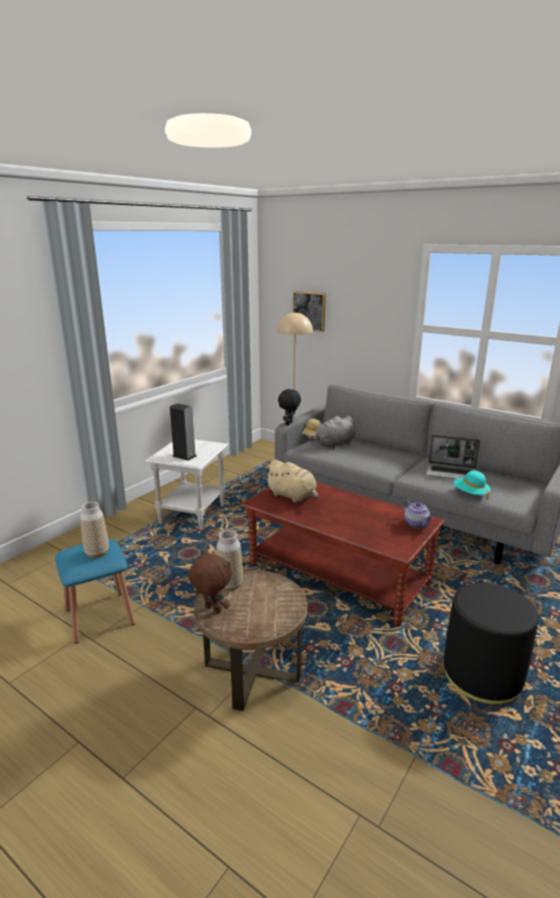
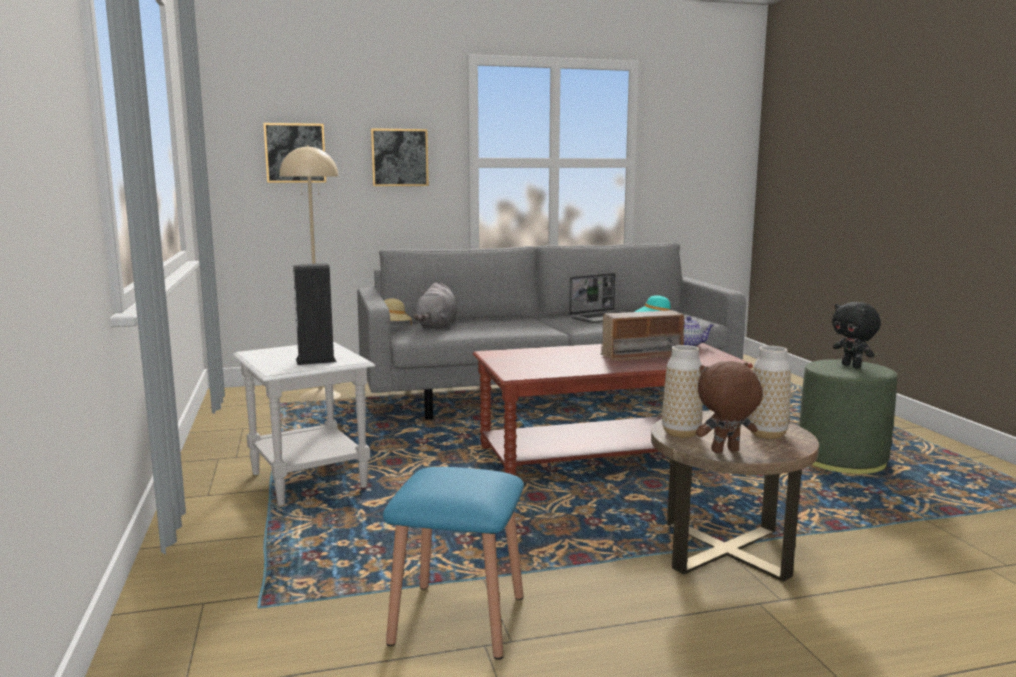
camera: 50 degrees left, 10 degrees down
vase [80,502,109,558] -> vase moved to [748,346,791,439]
beige plush toy [265,459,318,503] -> none
black plush toy [278,389,301,425] -> black plush toy moved to [832,302,881,368]
black ottoman [444,583,538,704] -> green ottoman [799,359,897,474]
none -> picture [371,128,429,186]
none -> radio [600,310,684,361]

